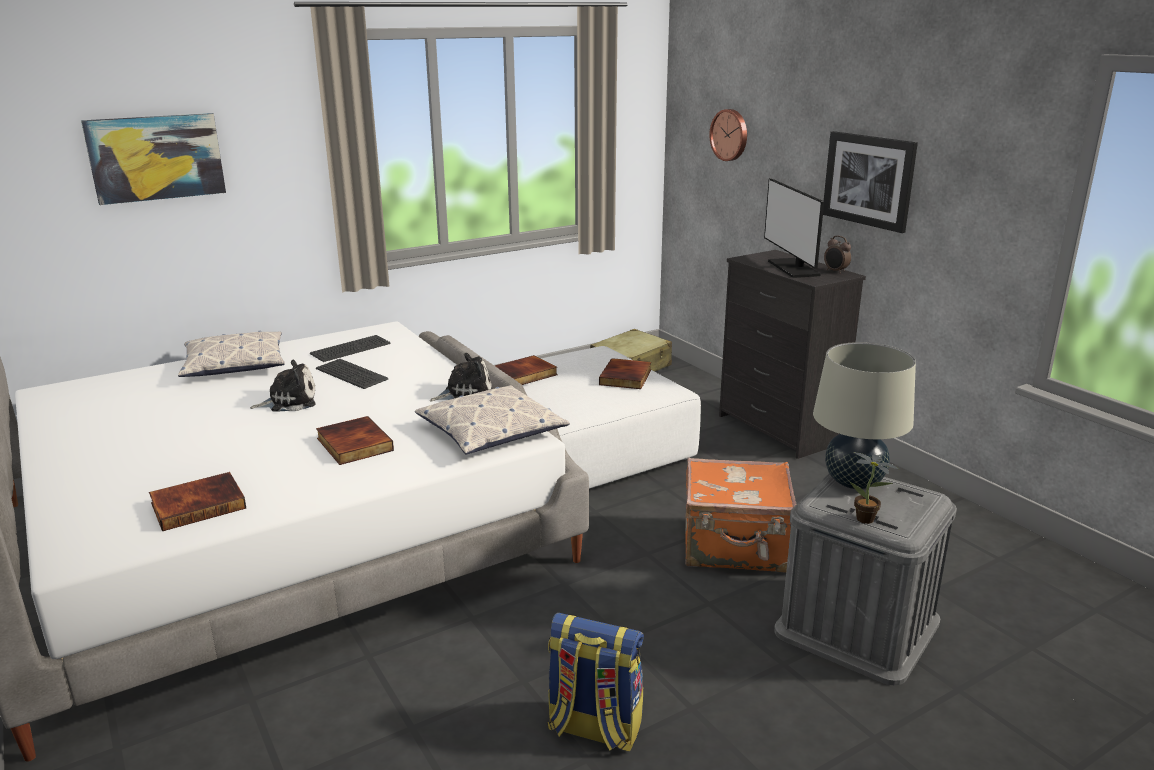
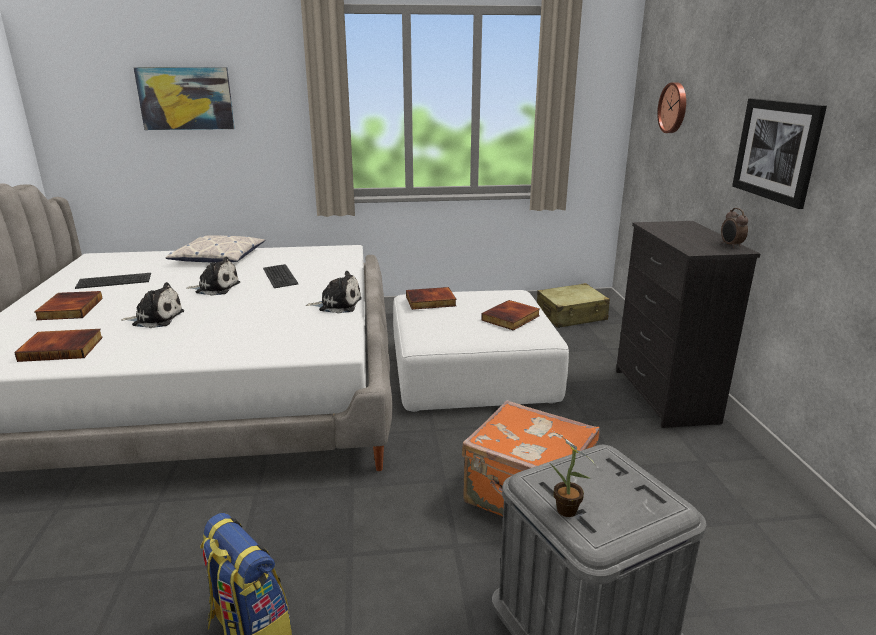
camera: 25 degrees right, 0 degrees up
keyboard [310,335,391,362] -> keyboard moved to [75,273,151,289]
book [316,416,394,465] -> book moved to [34,291,103,320]
pillow [415,385,570,455] -> none
monitor [764,178,824,278] -> none
beige table lamp [813,342,916,489] -> none
none -> plush toy [121,282,184,328]

